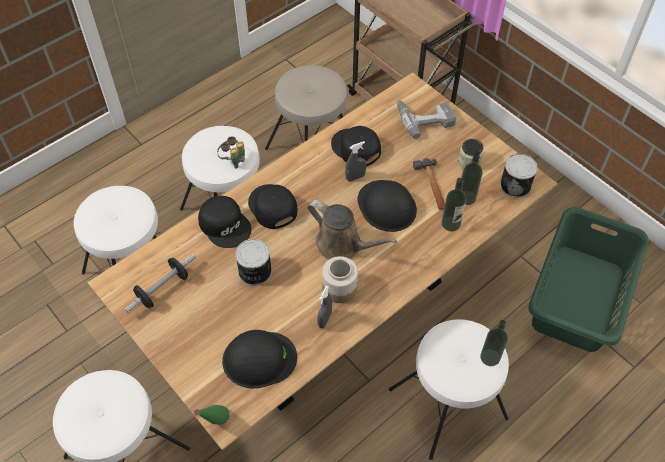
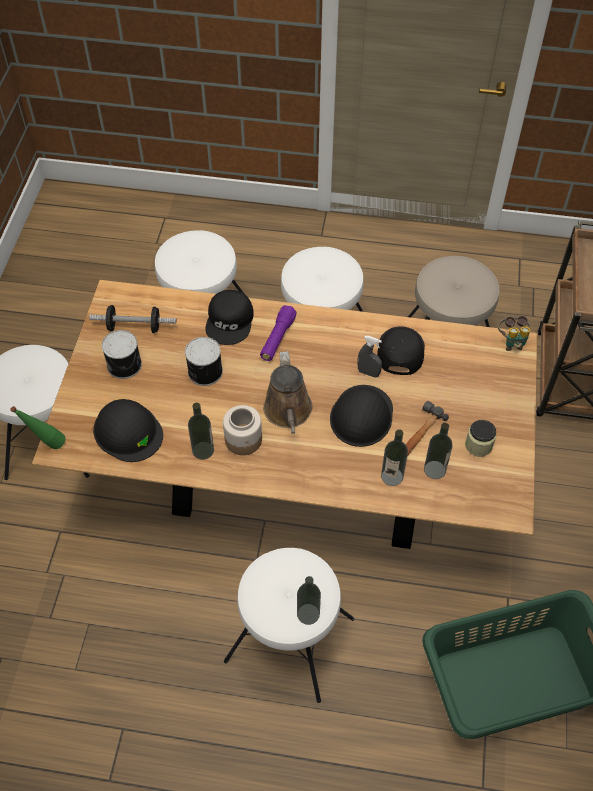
camera: 50 degrees right, 0 degrees up
binoculars [217,136,245,169] -> binoculars moved to [498,316,531,351]
black cap [248,184,297,229] -> purple flashlight [260,305,297,361]
grey spray bottle [317,285,332,328] -> bottle [188,402,214,460]
power drill [397,100,456,139] -> none
can [500,154,538,198] -> can moved to [102,330,142,379]

